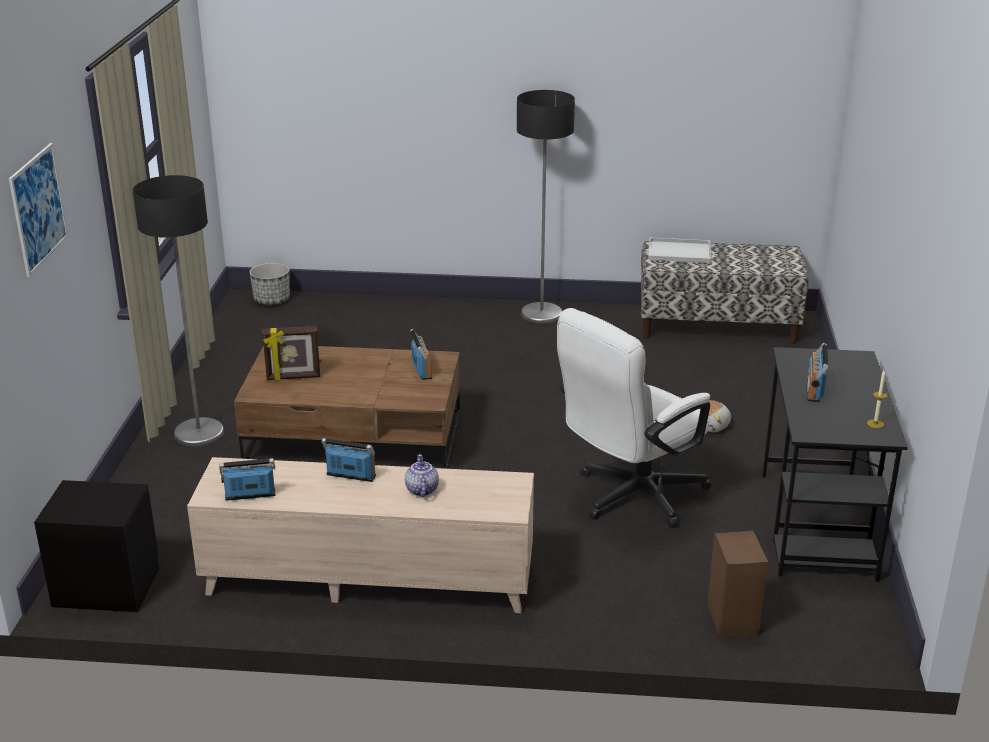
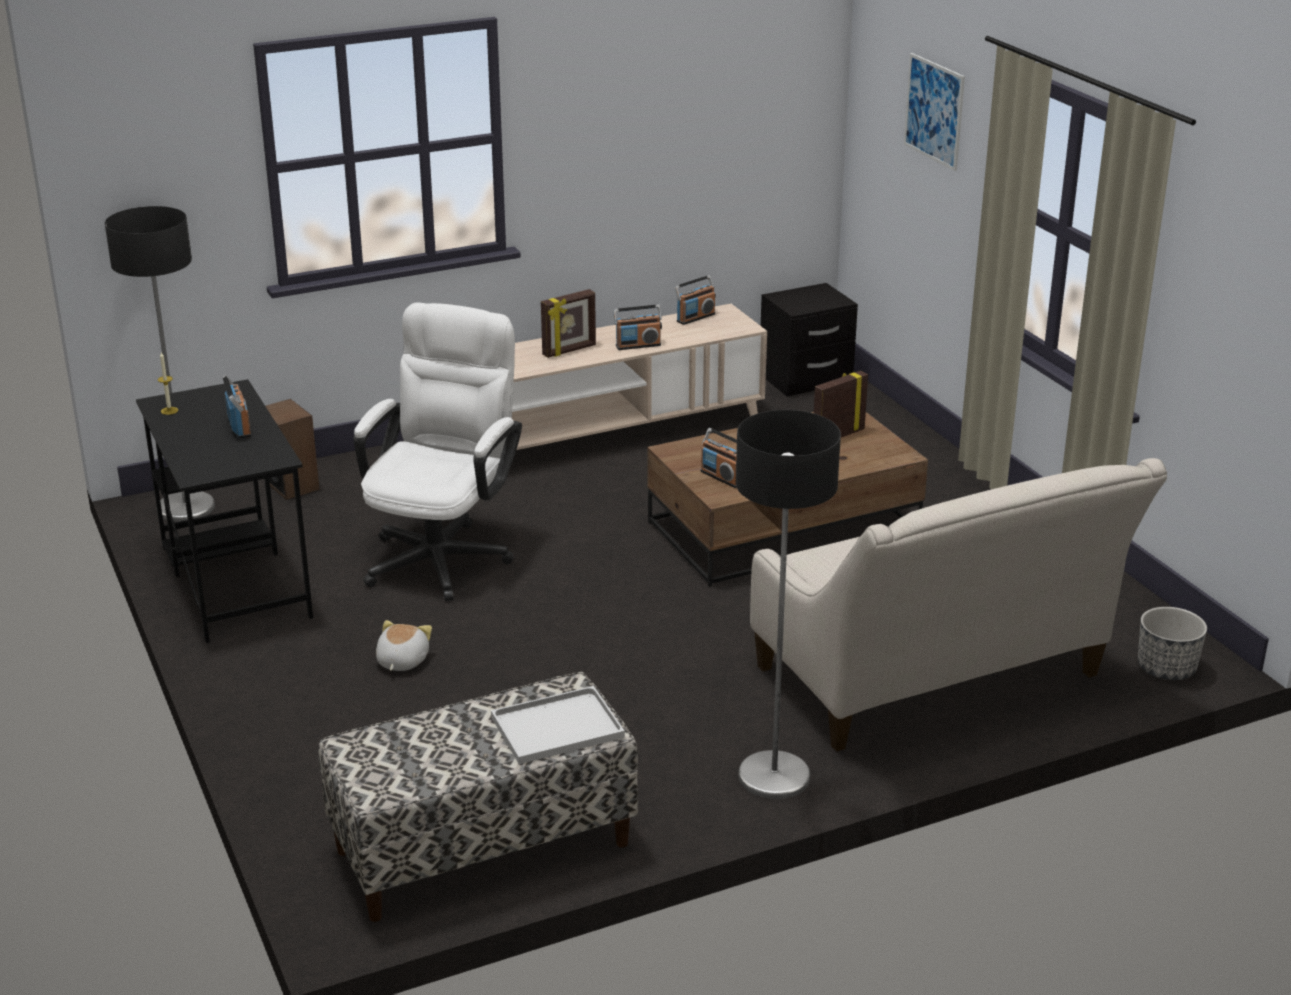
camera: 150 degrees right, 0 degrees up
floor lamp [133,175,224,446] -> floor lamp moved to [105,206,215,522]
teapot [405,454,439,497] -> picture frame [541,289,596,358]
none -> beige sofa [750,458,1167,752]

